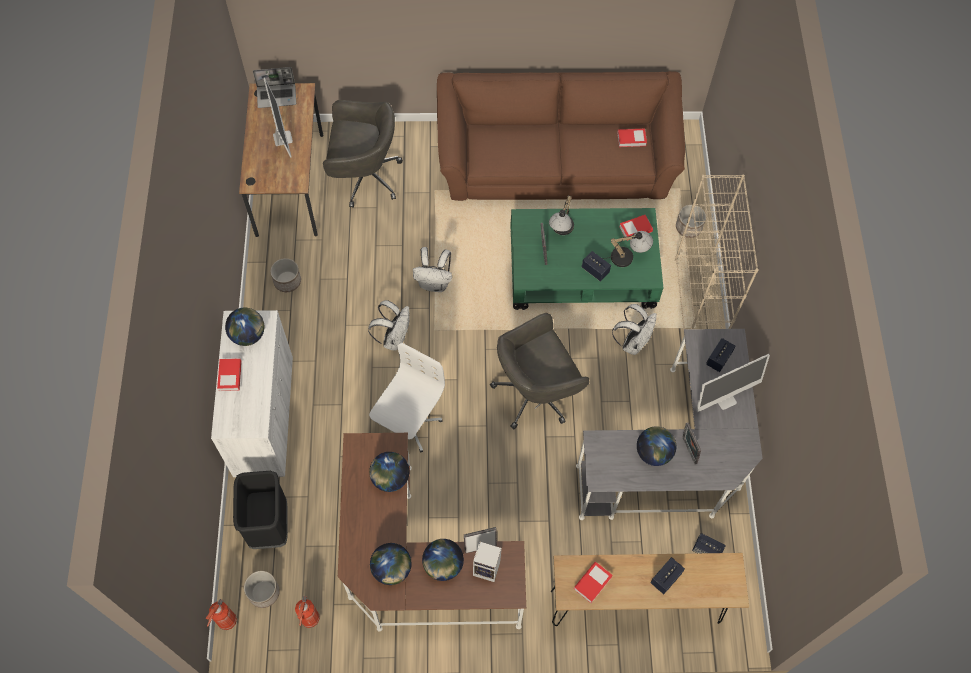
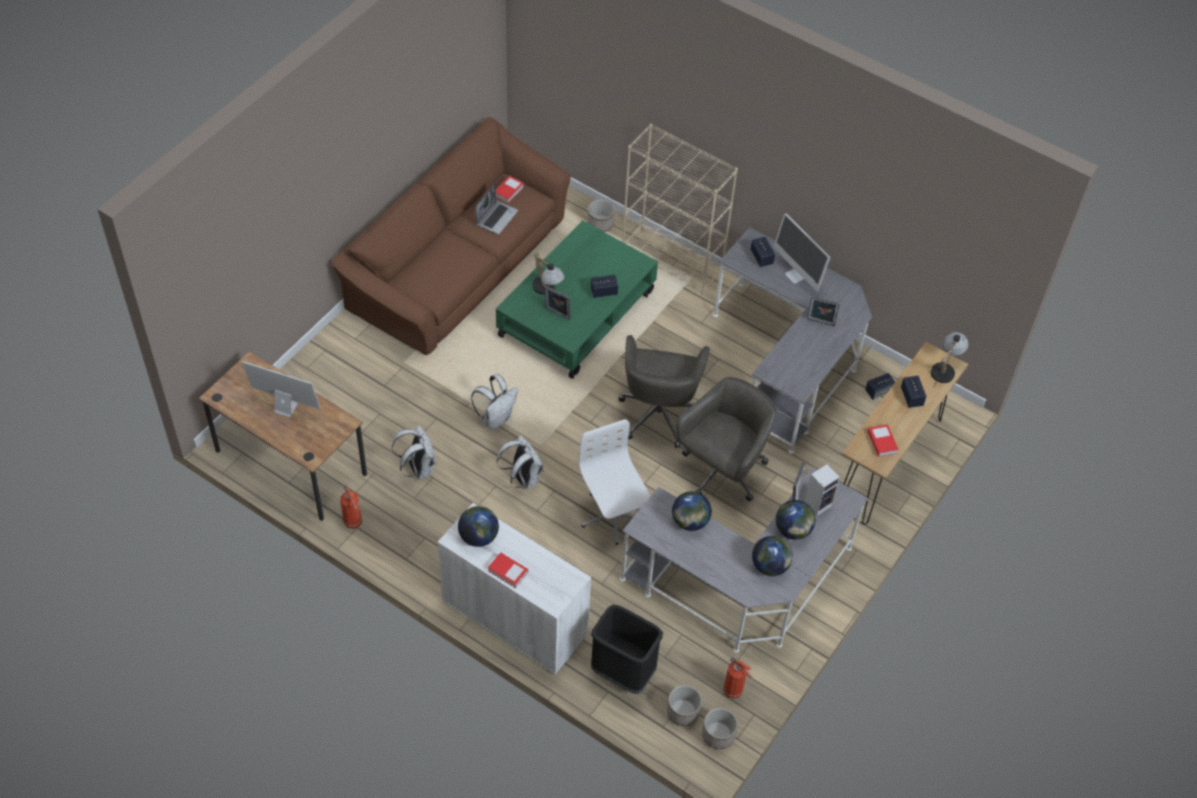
camera: 55 degrees left, 10 degrees down
fire extinguisher [206,599,237,630] -> fire extinguisher moved to [340,485,362,529]
laptop [253,67,296,108] -> laptop moved to [475,183,518,235]
planter [270,258,301,292] -> planter moved to [702,708,738,749]
grey office chair [323,100,403,208] -> grey office chair moved to [676,377,777,501]
brown desk [338,433,526,632] -> grey desk [620,467,868,653]
table lamp [602,231,653,267] -> table lamp moved to [931,332,969,388]
white backpack [612,304,657,355] -> white backpack moved to [392,425,436,480]
book [619,215,653,241] -> none
globe [637,426,676,466] -> none
monitor [696,354,770,412] -> monitor turned 135 degrees clockwise [773,213,830,291]

